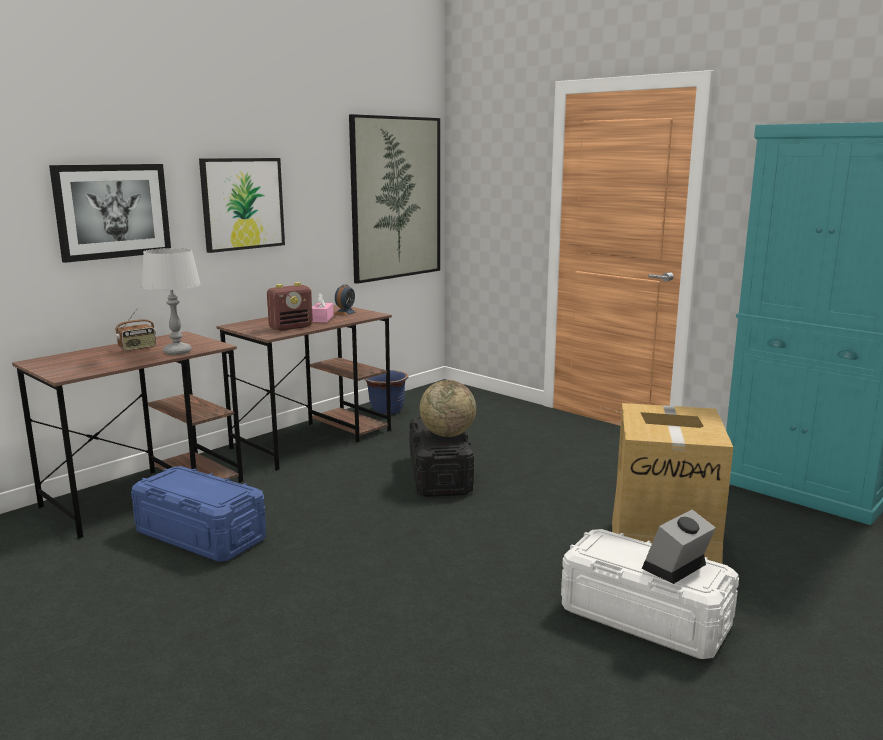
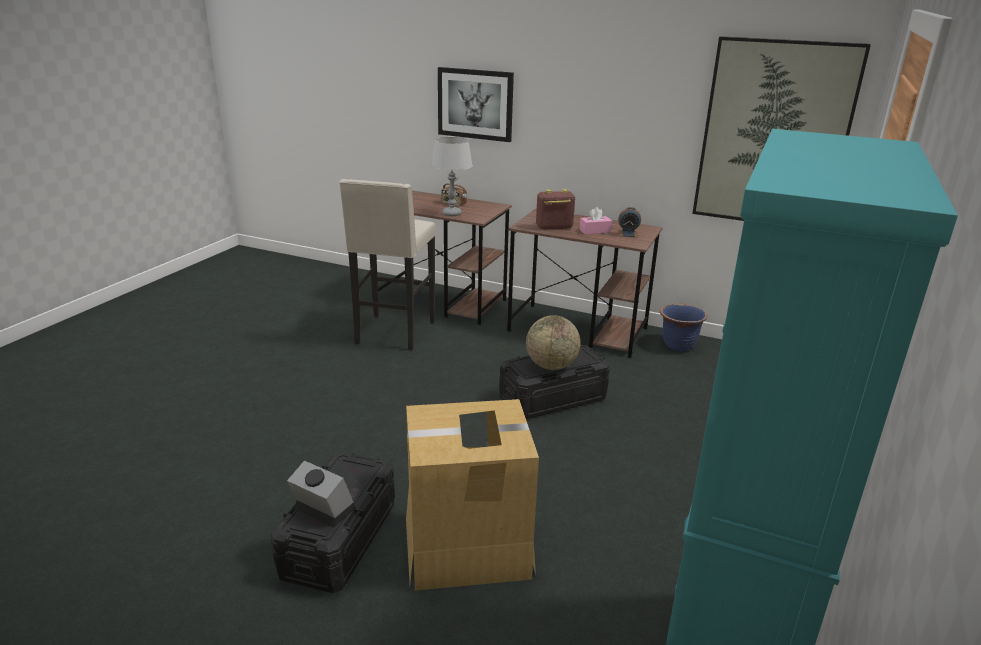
camera: 70 degrees right, 10 degrees up
blue storage box [131,466,266,562] -> beige stool [339,179,436,351]
picture [199,158,285,253] -> none
radio [267,282,313,331] -> radio turned 135 degrees clockwise [536,189,575,229]
white storage box [561,529,739,659] -> black storage box [271,453,395,593]

